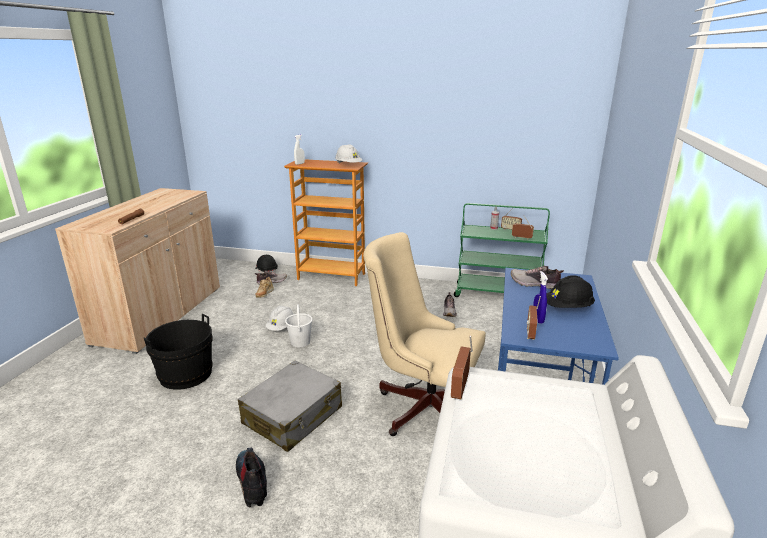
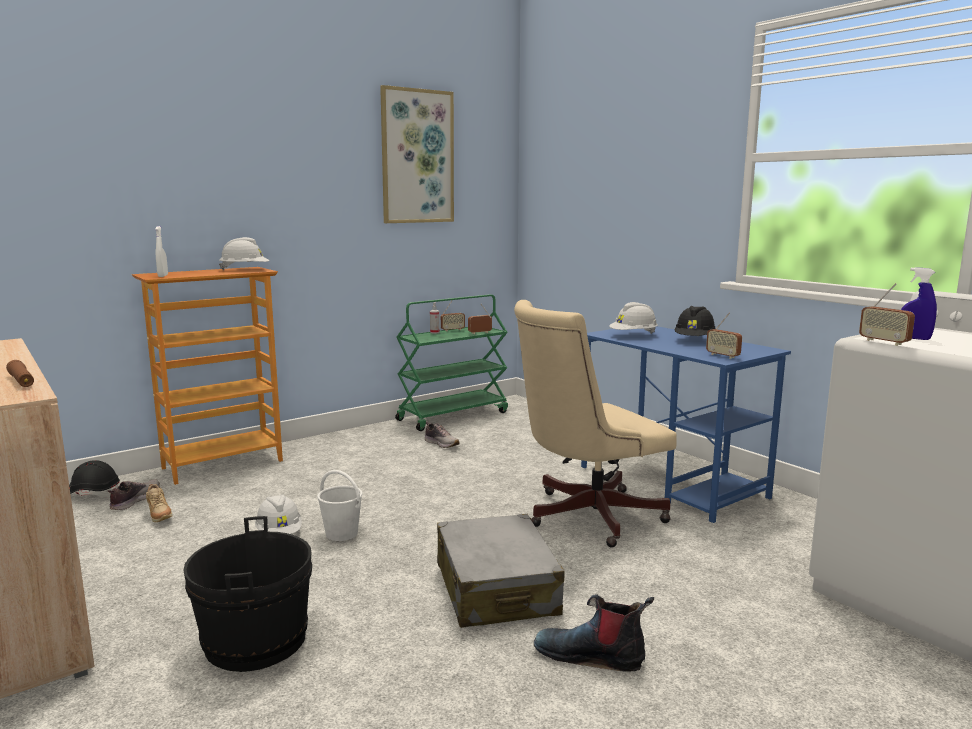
camera: 50 degrees left, 10 degrees down
shoe [511,266,564,289] -> white hard hat [609,302,658,334]
blue spray bottle [533,271,548,324] -> blue spray bottle moved to [901,267,937,340]
none -> picture [380,85,454,223]

